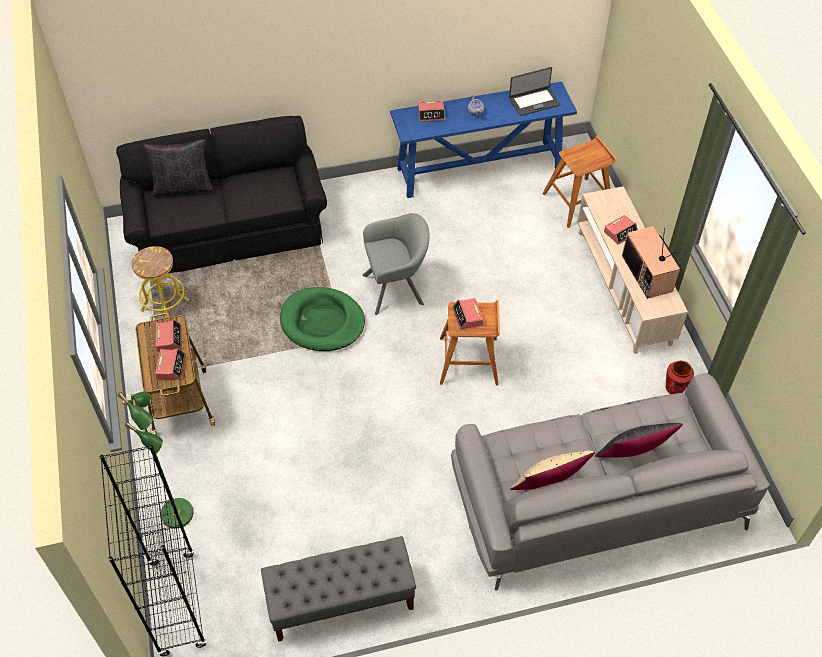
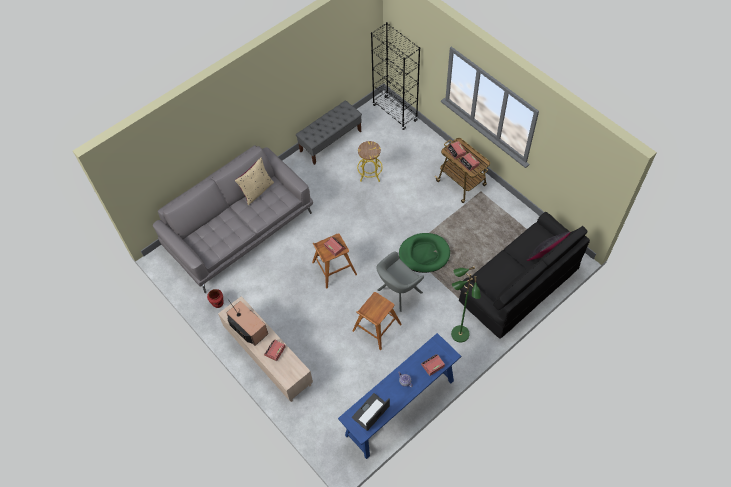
camera: 155 degrees right, 5 degrees up
green floor lamp [117,391,194,529] -> green floor lamp moved to [451,267,481,342]
yellow stool [132,246,189,318] -> yellow stool moved to [357,141,383,182]
brown stool [542,136,617,228] -> brown stool moved to [352,292,402,350]
black pillow [595,423,683,458] -> none

